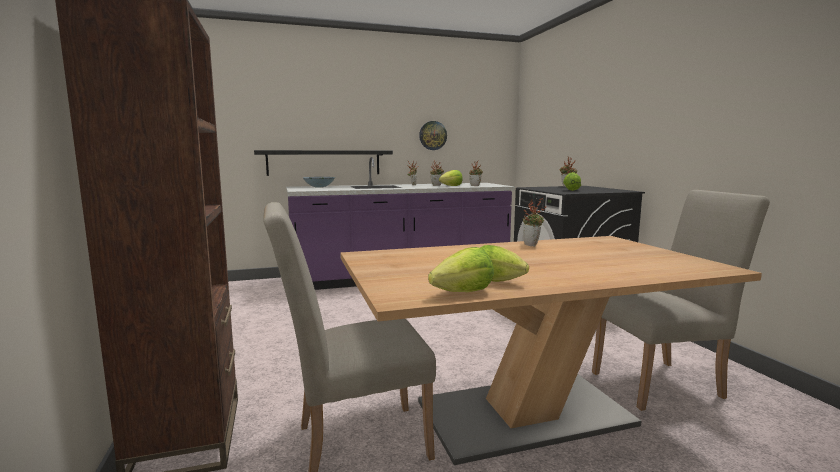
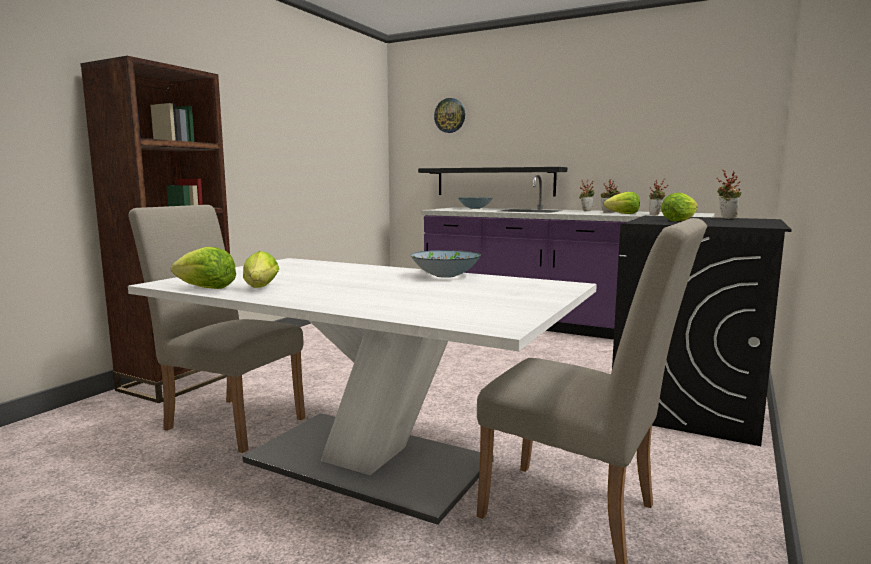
camera: 45 degrees right, 0 degrees up
brown dining table [340,236,762,465] -> white dining table [128,258,597,525]
wall clock [419,121,447,150] -> wall clock moved to [434,98,465,133]
potted plant [523,198,546,247] -> bowl [410,250,481,278]

